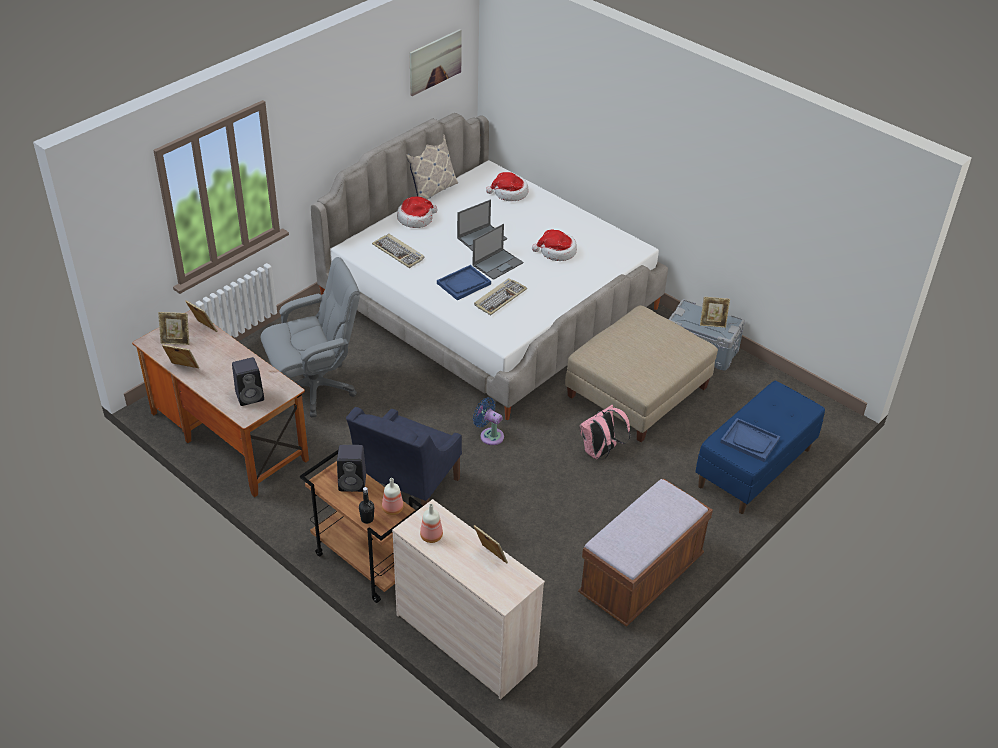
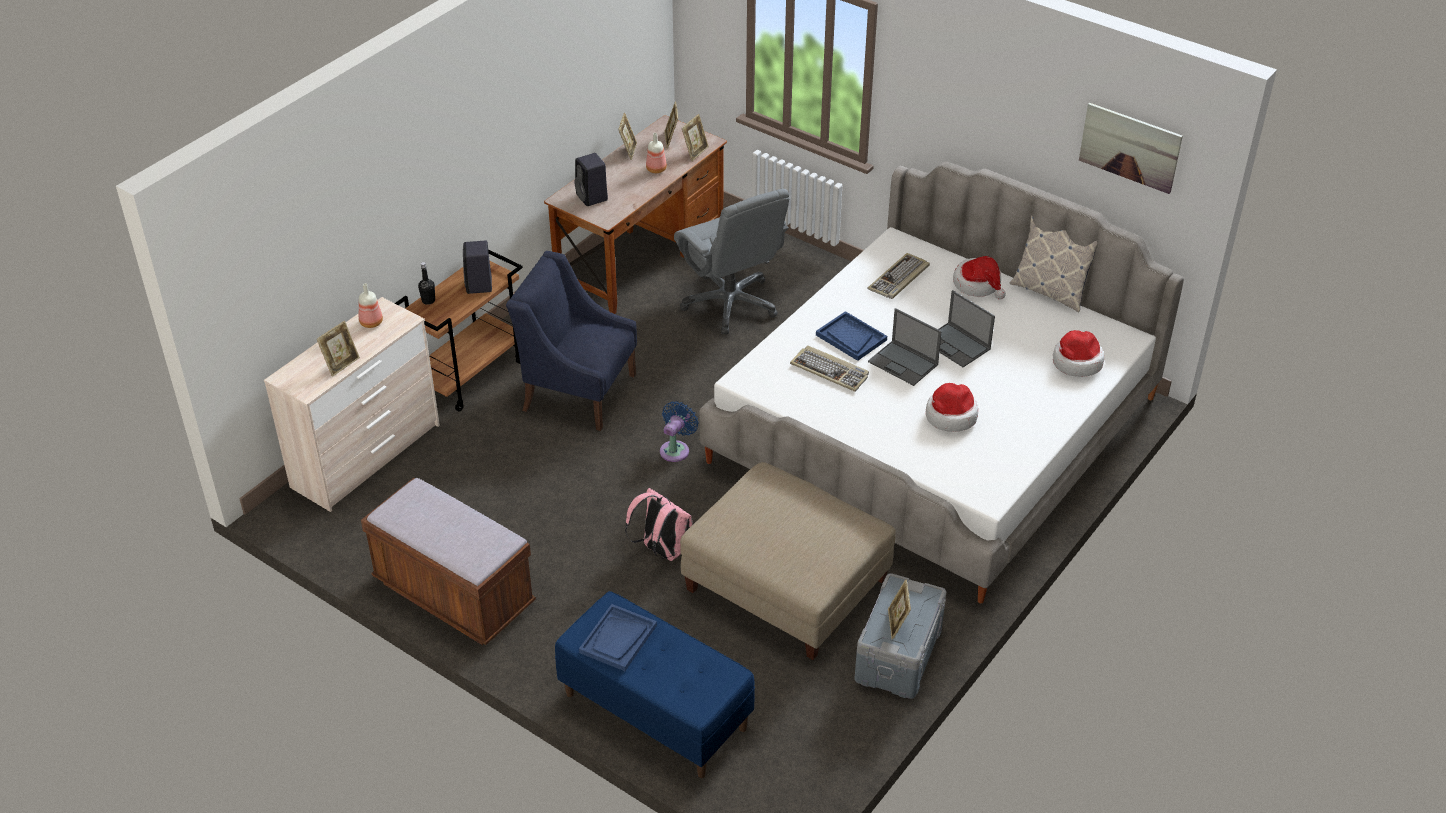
camera: 85 degrees right, 0 degrees up
bottle [382,478,404,515] -> bottle moved to [646,133,667,173]

